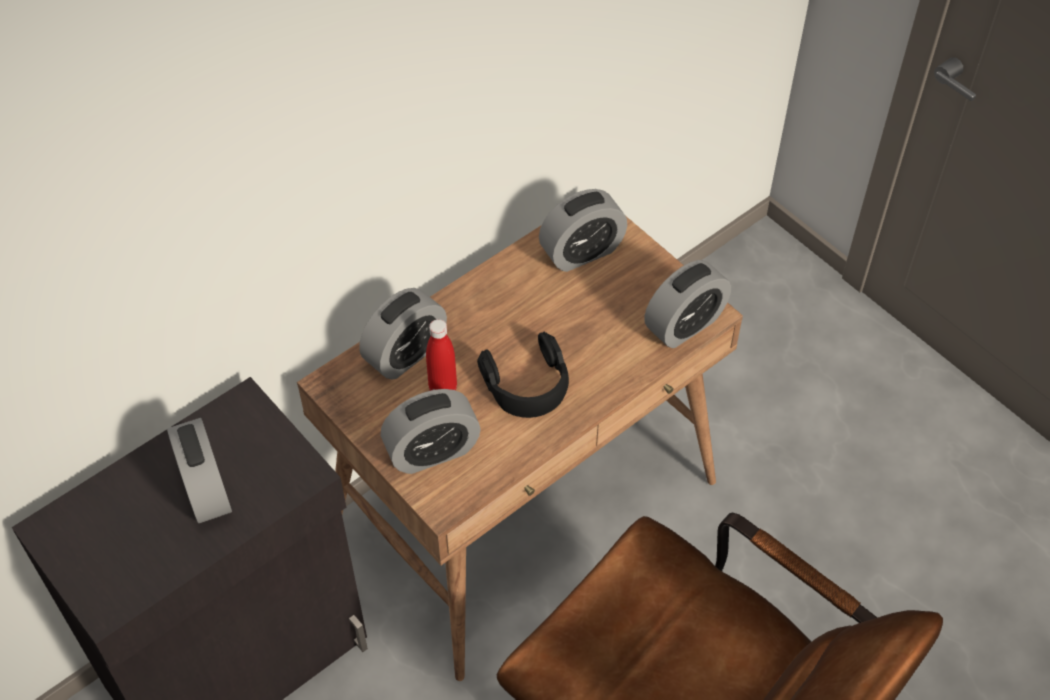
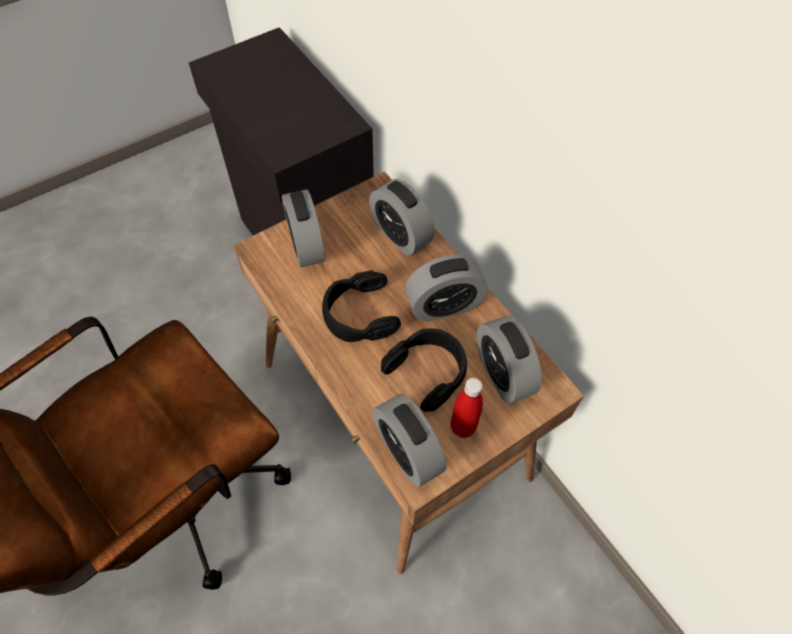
camera: 95 degrees right, 5 degrees up
alarm clock [167,418,232,523] -> alarm clock moved to [405,255,488,322]
red bottle [426,319,457,391] -> red bottle moved to [451,378,483,438]
none -> black headphones [381,328,467,412]

